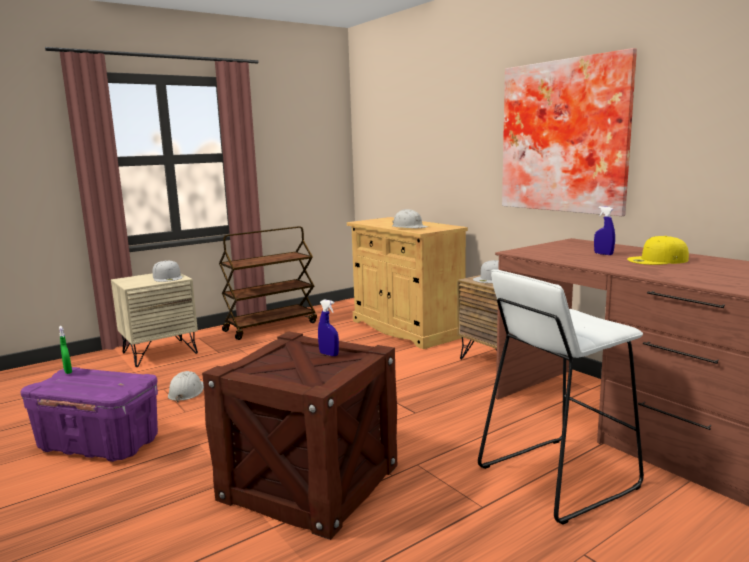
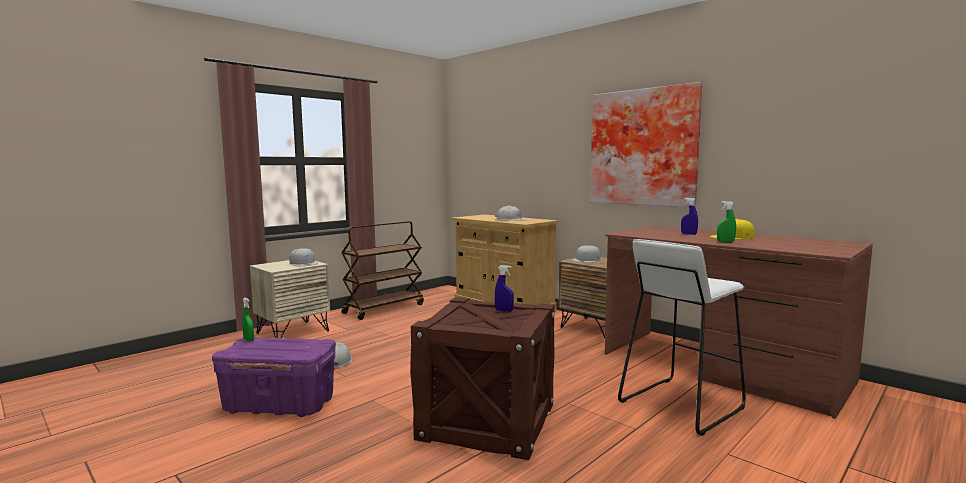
camera: 10 degrees left, 5 degrees down
none -> green spray bottle [717,201,736,242]

